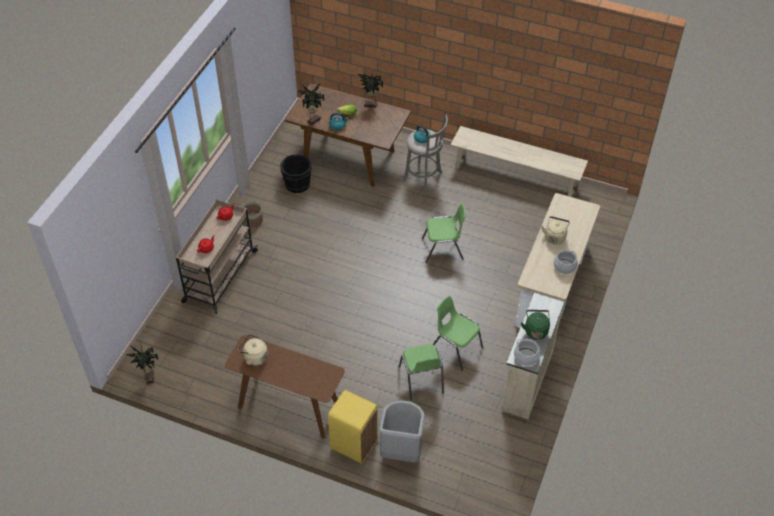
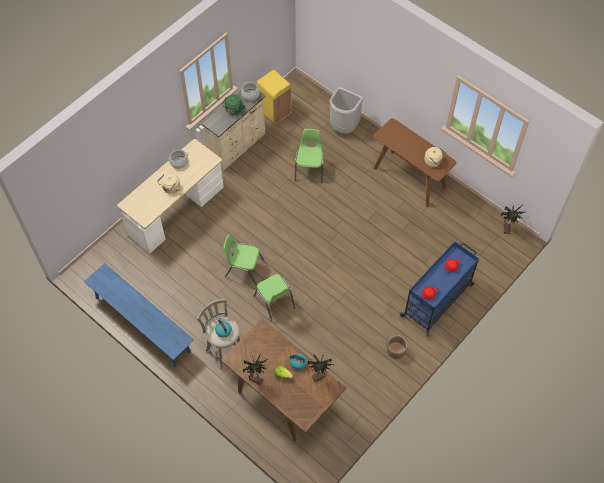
camera: 160 degrees left, 10 degrees up
beige cart [176,199,258,314] -> blue cart [400,241,479,337]
black bucket [280,155,312,193] -> none
yellow trash can [328,390,378,464] -> yellow trash can moved to [257,70,292,124]
green chair [433,296,483,371] -> green chair moved to [254,274,295,321]
beige bench [451,126,588,197] -> blue bench [84,263,194,367]

